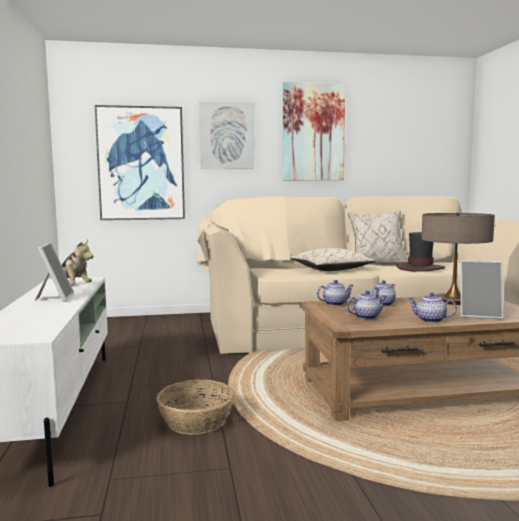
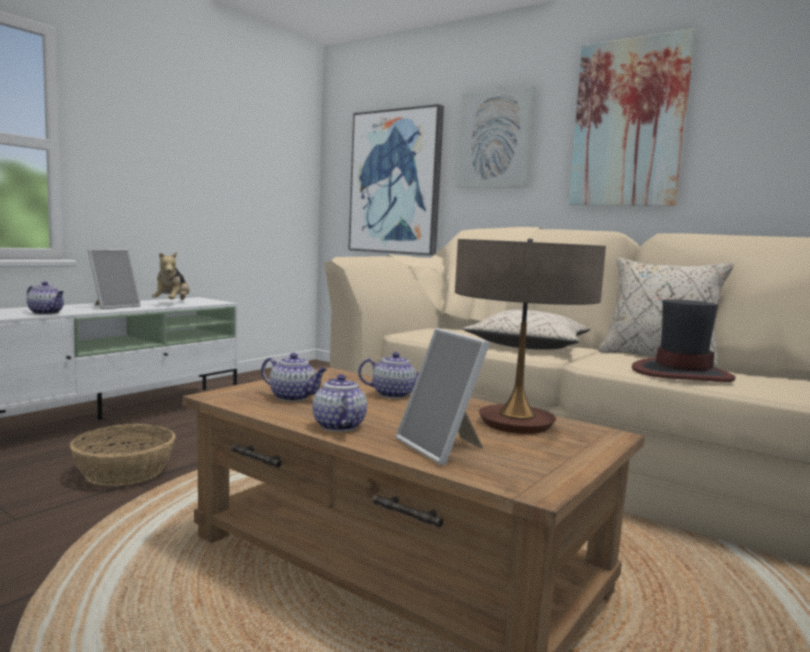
camera: 45 degrees right, 0 degrees up
teapot [317,280,354,306] -> teapot moved to [27,281,64,314]

